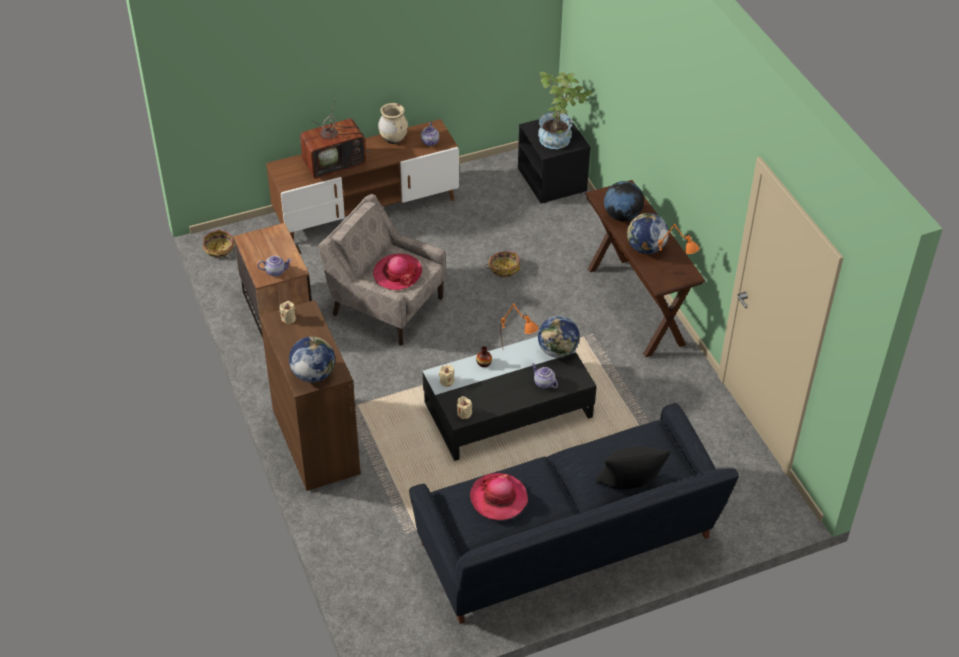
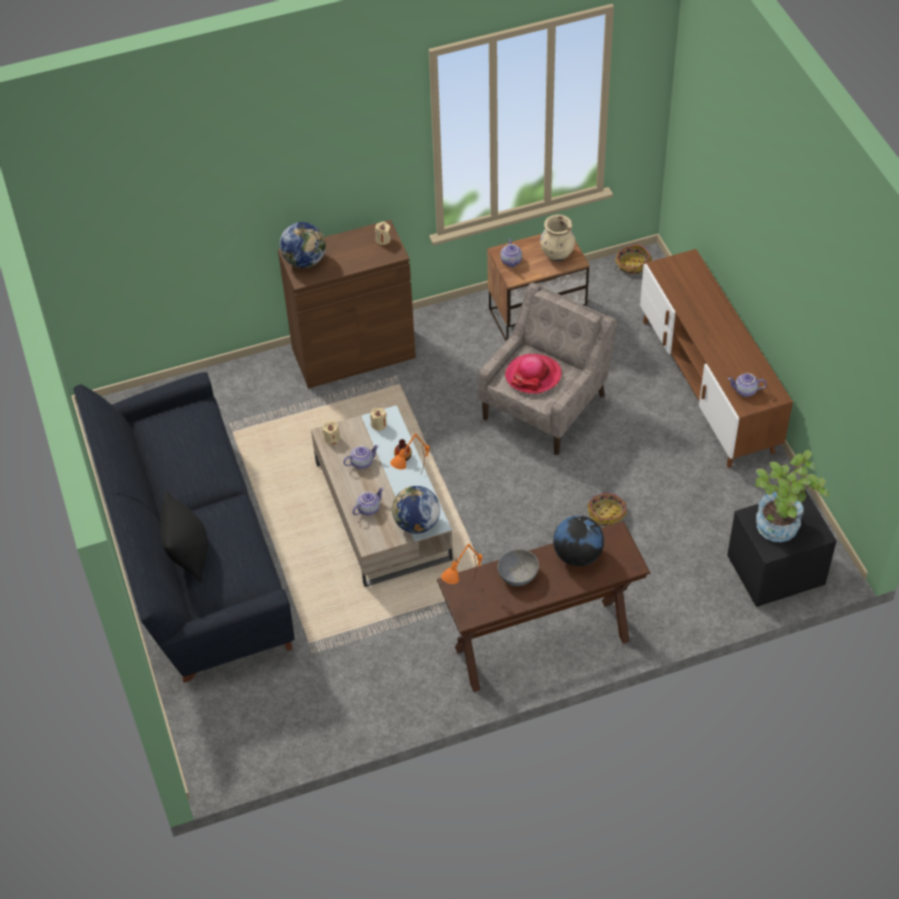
camera: 95 degrees right, 5 degrees up
television [300,98,370,179] -> none
beige vase [378,103,408,144] -> beige vase moved to [540,214,575,261]
black coffee table [423,337,597,461] -> beige coffee table [311,405,453,587]
hat [470,473,528,520] -> none
globe [627,213,669,254] -> grey bowl [498,549,539,586]
none -> teapot [343,445,379,469]

